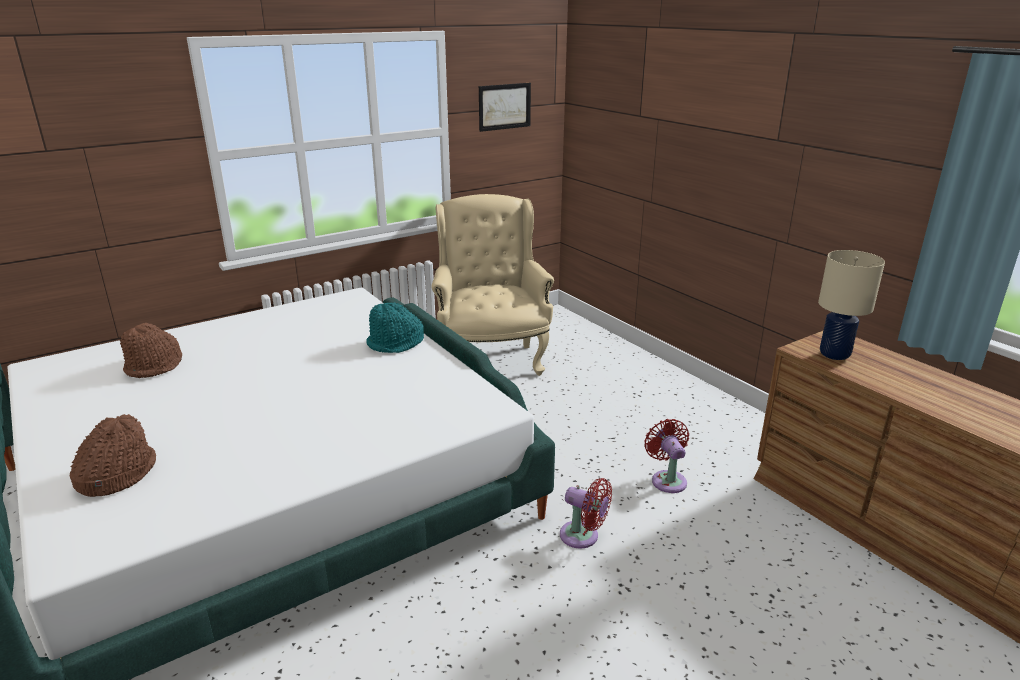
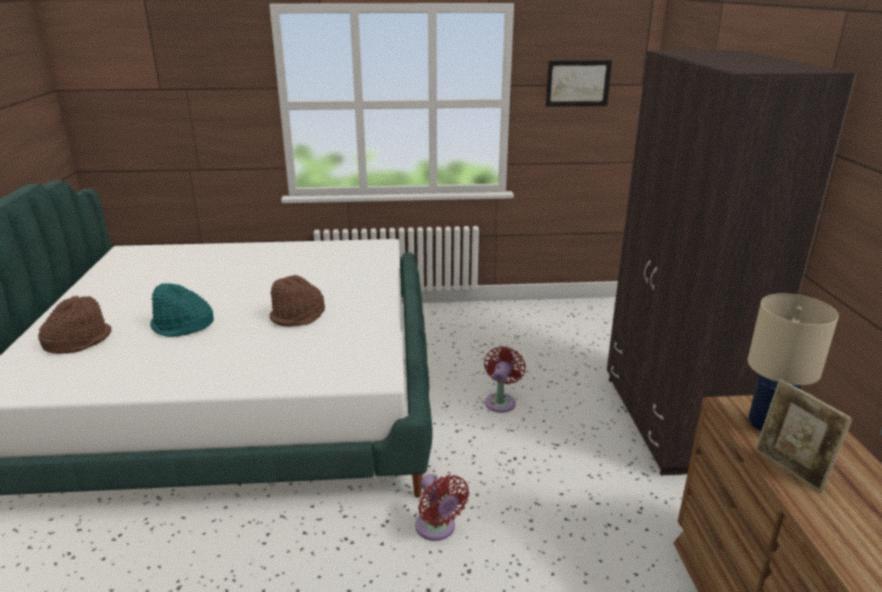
camera: 30 degrees right, 0 degrees up
brown hat [120,323,182,378] -> brown hat moved to [269,275,325,327]
turquoise hat [366,302,424,353] -> turquoise hat moved to [150,283,214,337]
beige armchair [431,194,554,376] -> none
red fan [644,419,689,493] -> red fan moved to [484,346,526,413]
none -> brown wardrobe [607,50,856,476]
none -> picture frame [755,379,853,493]

